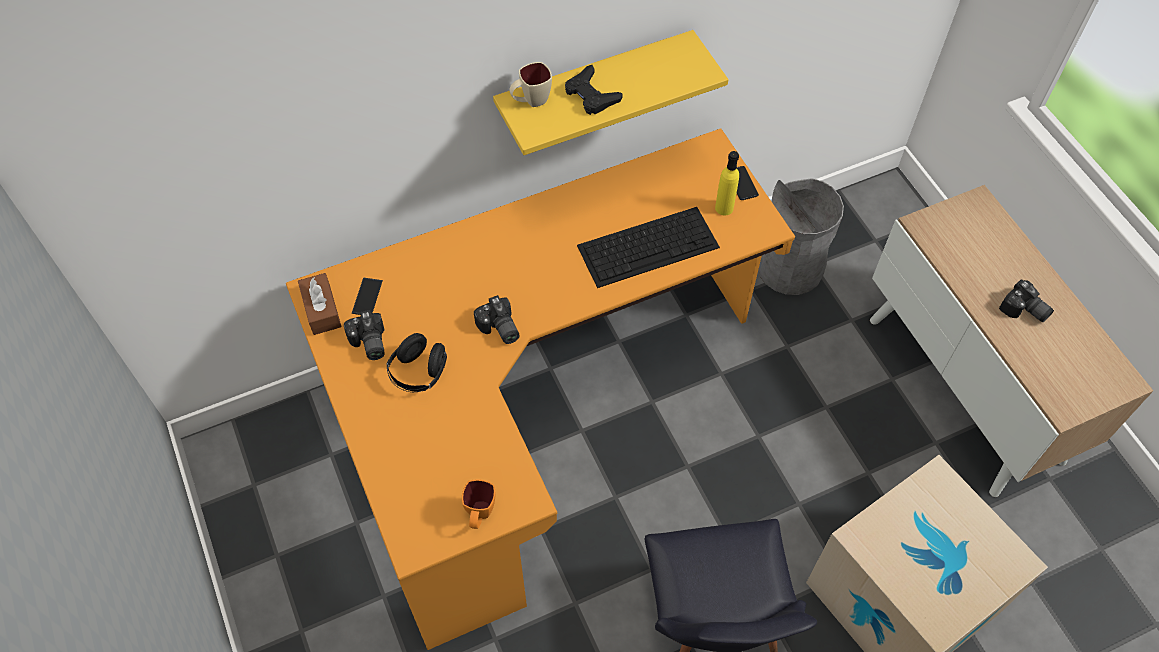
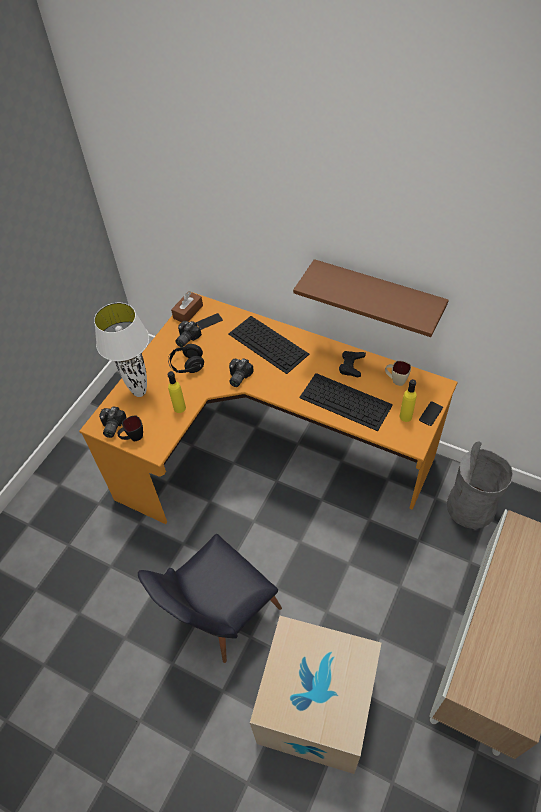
camera: 55 degrees right, 5 degrees down
orange mug [462,479,495,529] -> black mug [117,415,143,442]
yellow shelf [493,30,729,155] -> brown shelf [293,259,449,337]
beige mug [509,62,552,107] -> beige mug moved to [385,360,411,386]
black game controller [565,65,623,115] -> black game controller moved to [339,351,366,377]
camera [999,279,1054,322] -> camera moved to [99,406,126,438]
none -> white table lamp [94,303,149,397]
none -> yellow bottle [168,371,186,413]
none -> keyboard [228,316,310,374]

